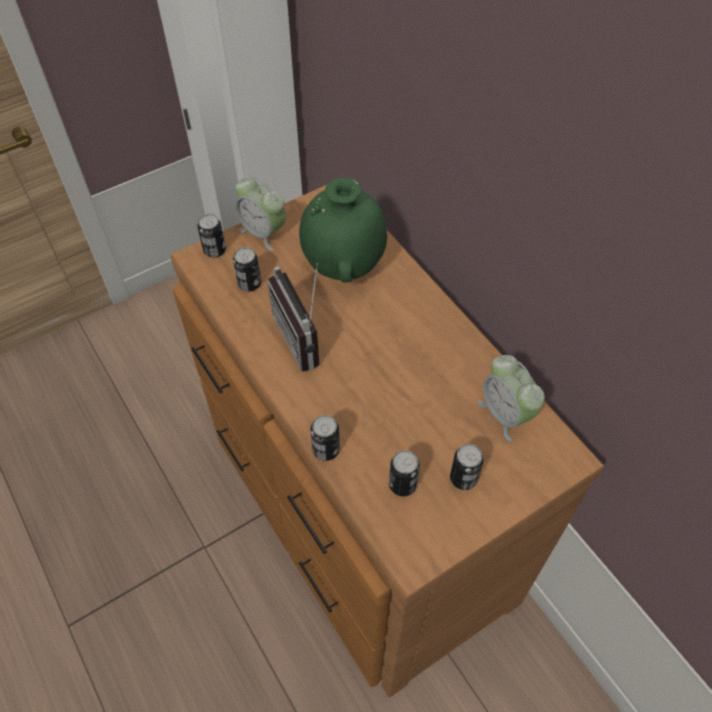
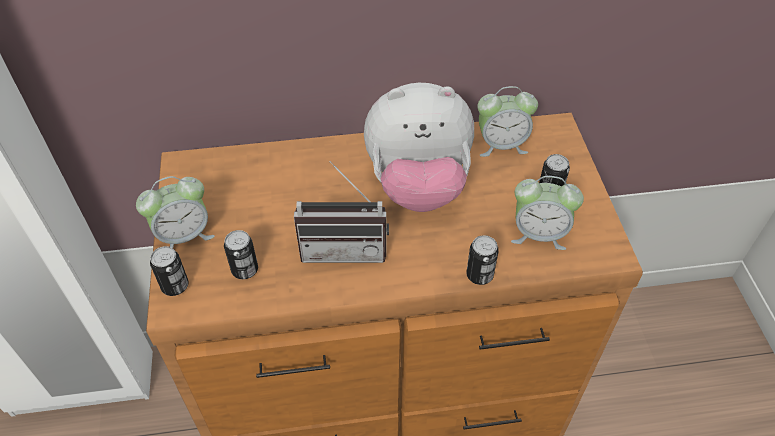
camera: 65 degrees left, 5 degrees down
green vase [299,177,387,282] -> none
can [389,450,420,496] -> alarm clock [511,176,584,250]
none -> plush toy [364,83,474,212]

